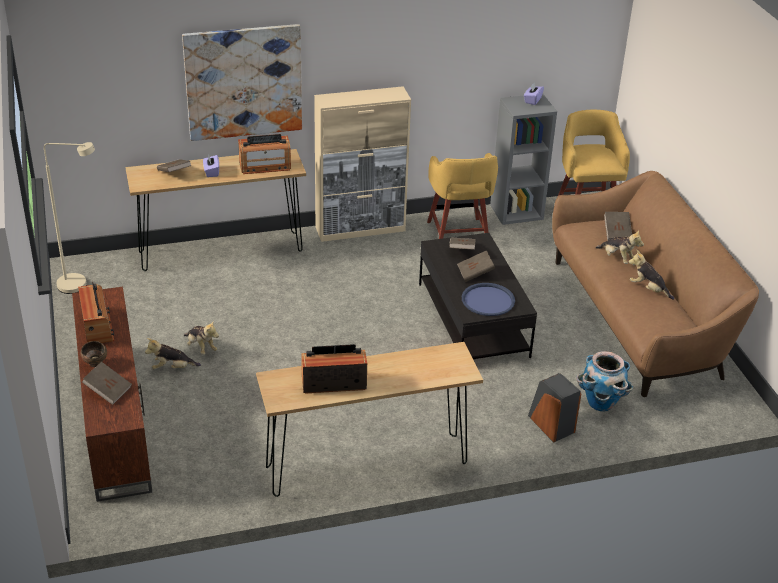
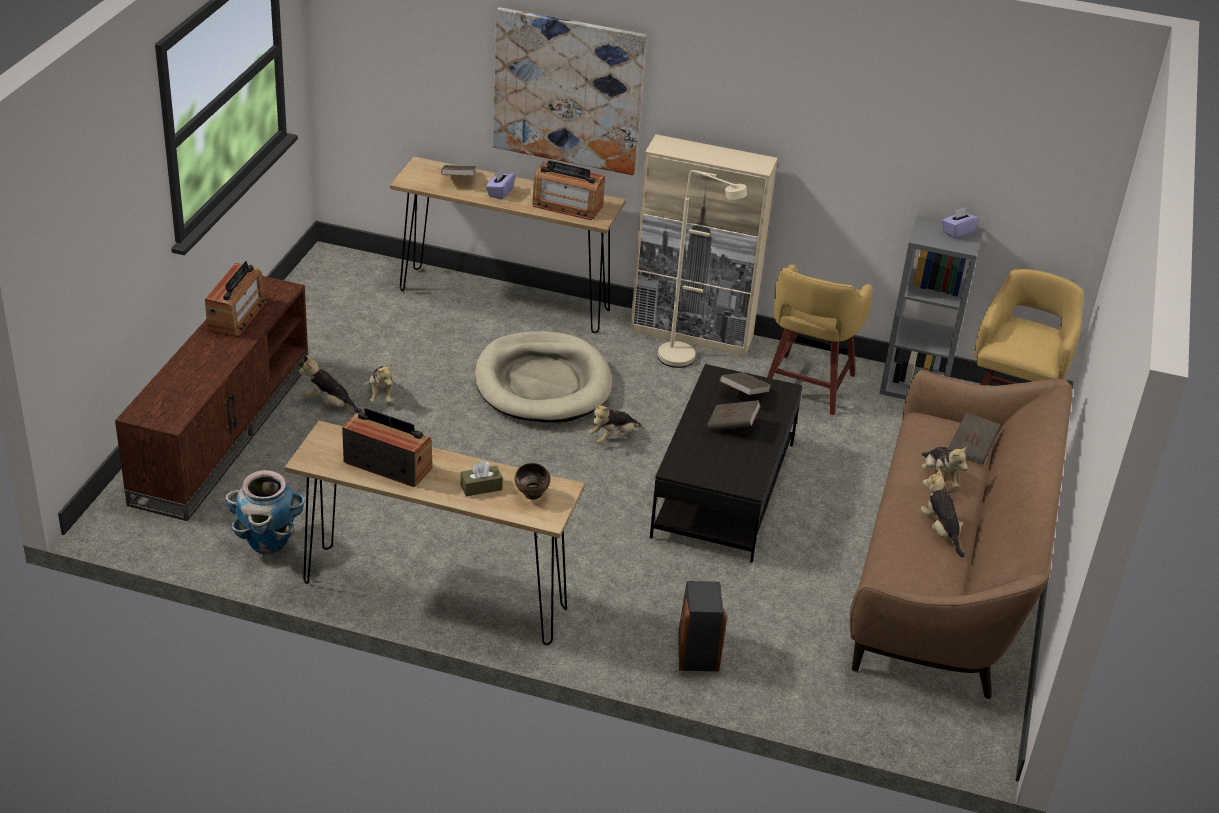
camera: 30 degrees right, 0 degrees up
beige floor lamp [44,142,95,294] -> beige floor lamp moved to [658,170,747,368]
brown bowl [81,341,107,367] -> brown bowl moved to [514,463,550,500]
brown book [82,362,132,405] -> none
blue tray [462,283,515,316] -> none
planter [576,351,633,412] -> planter moved to [225,470,305,554]
none -> brown tissue box [460,461,503,496]
none -> beige dog bed [475,331,612,423]
none -> plush toy [589,405,641,444]

